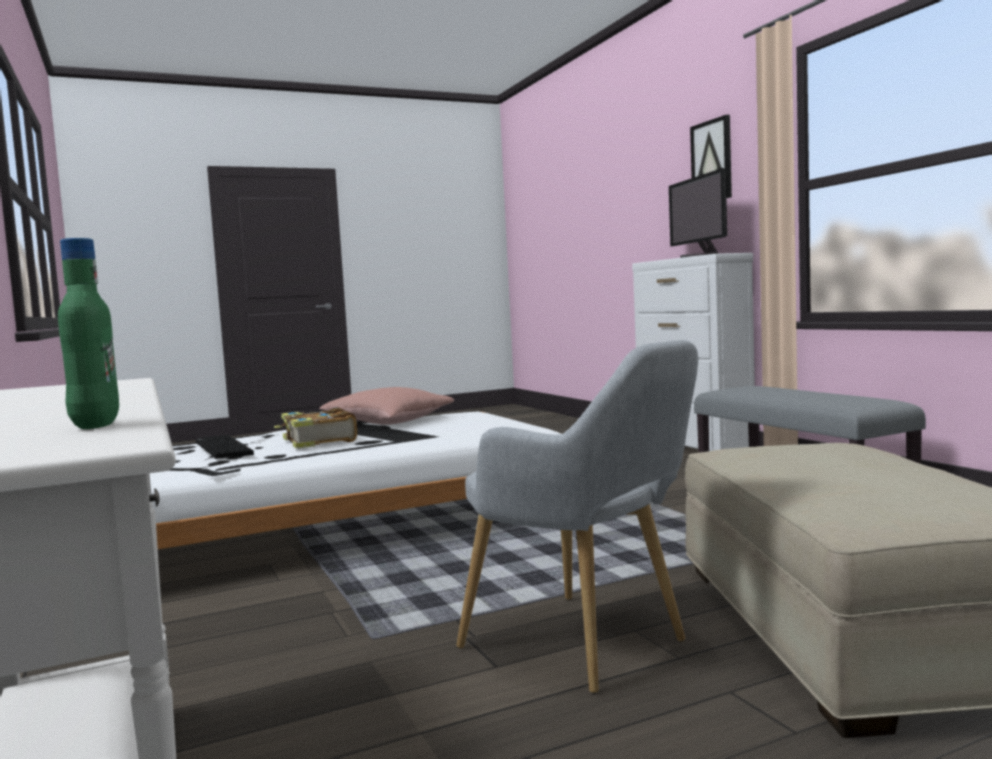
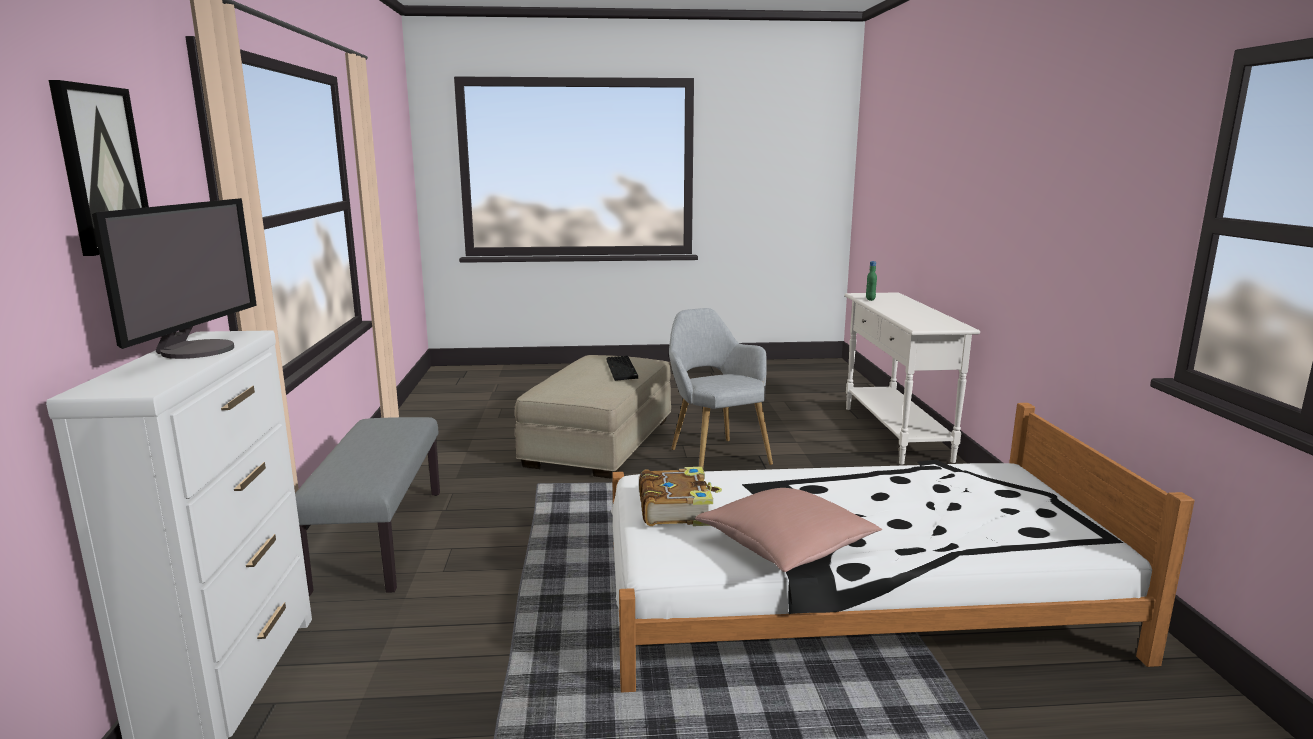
camera: 160 degrees left, 10 degrees up
keyboard [196,435,254,459] -> keyboard moved to [606,356,638,381]
book [274,407,357,449] -> book moved to [639,467,722,526]

